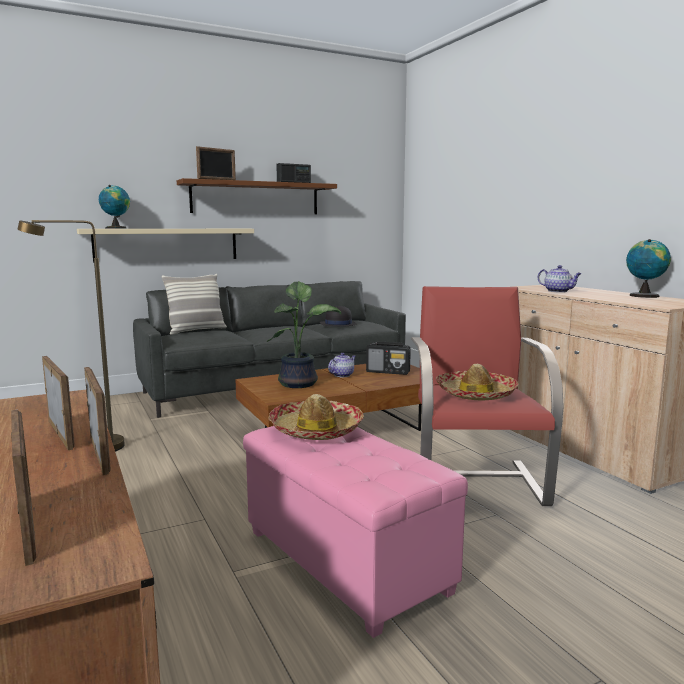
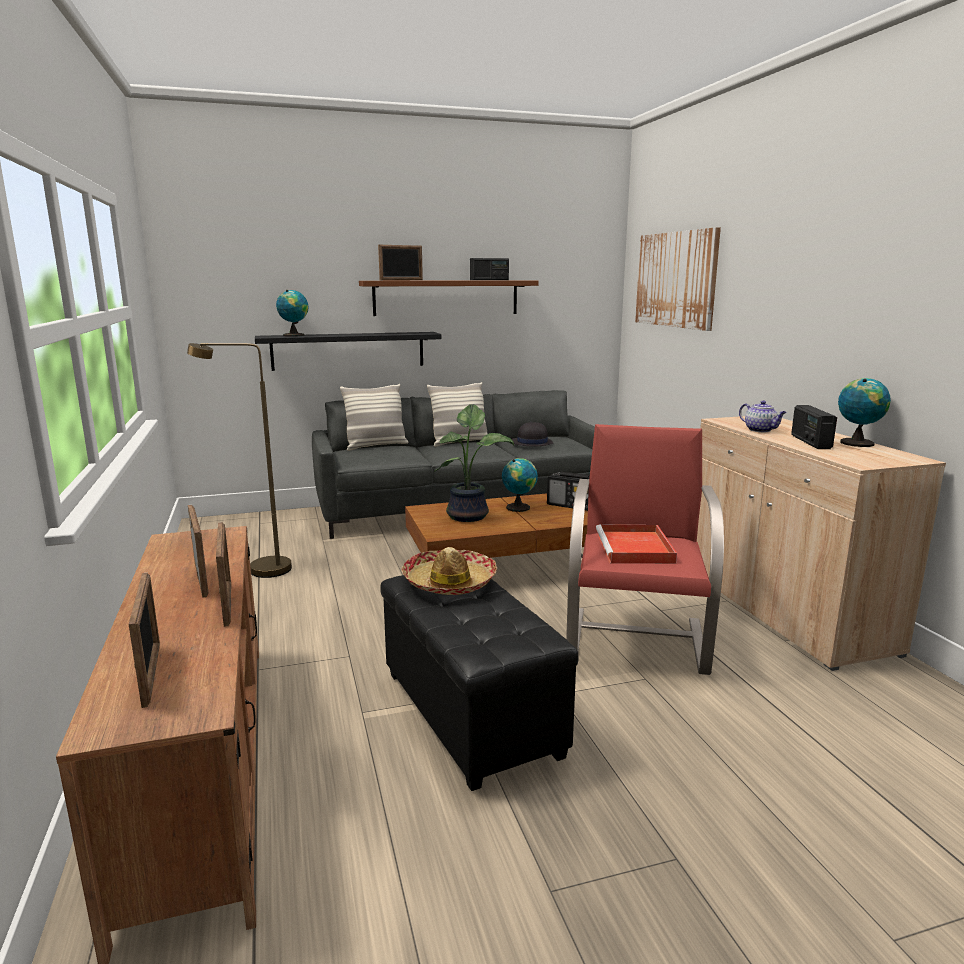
camera: 10 degrees right, 5 degrees up
beige shelf [77,229,254,262] -> black shelf [255,332,441,371]
pink ottoman [243,426,468,638] -> black ottoman [380,575,579,791]
teapot [328,353,356,377] -> globe [502,458,538,512]
hat [436,364,518,401] -> red tray [596,525,677,564]
none -> pillow [427,382,487,447]
none -> picture [635,227,721,331]
none -> radio [791,405,837,449]

